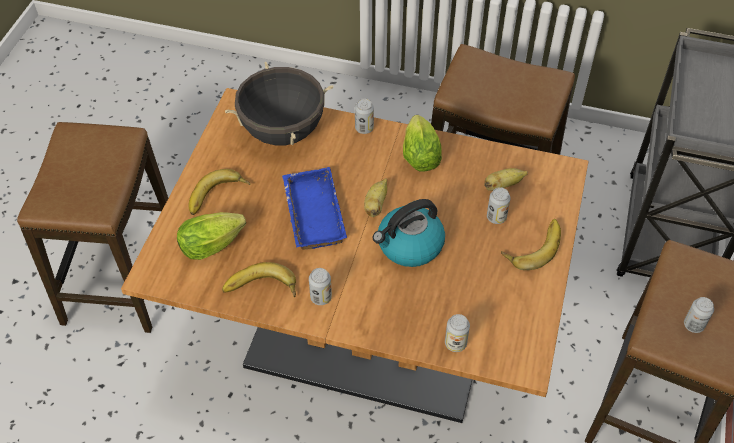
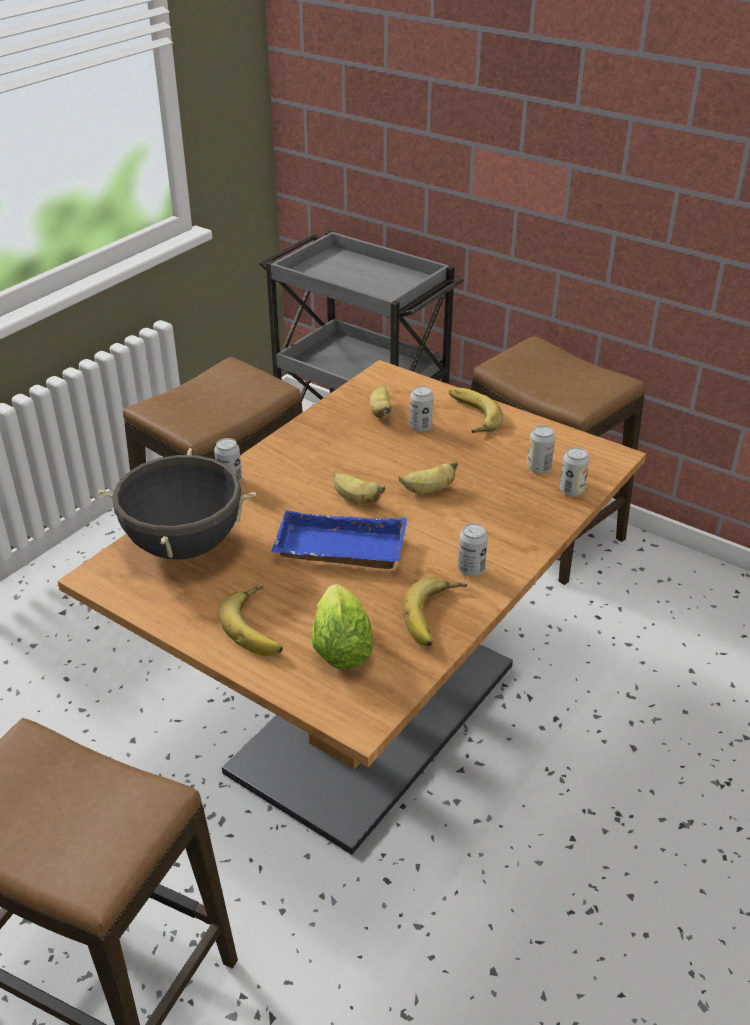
camera: 70 degrees left, 15 degrees down
kettle [373,199,445,267] -> banana [399,461,458,494]
lettuce [403,115,442,172] -> none
can [684,297,714,333] -> can moved to [527,425,555,474]

